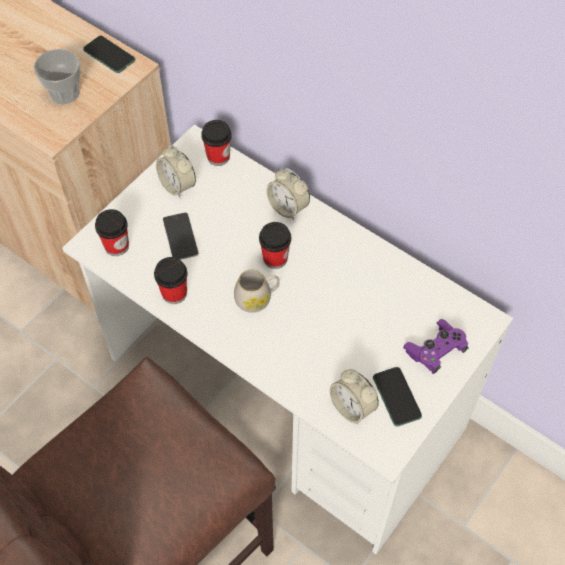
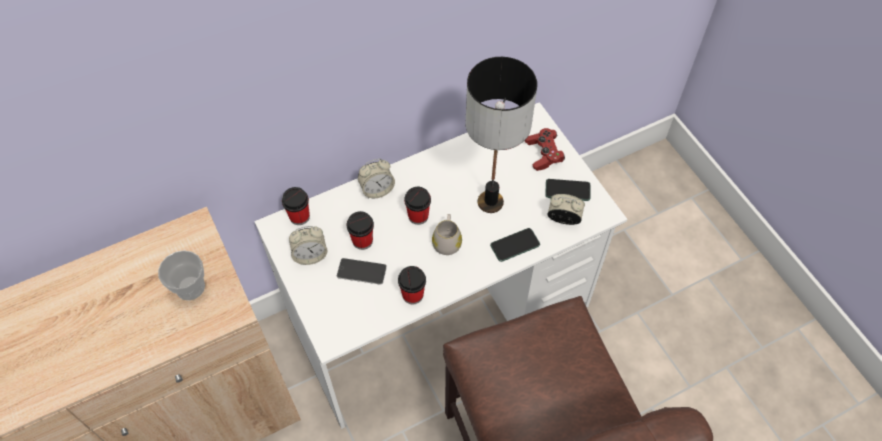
camera: 65 degrees left, 0 degrees up
phone [83,36,135,73] -> phone moved to [490,228,540,262]
cup [95,209,129,256] -> cup moved to [347,211,374,250]
alarm clock [330,369,379,424] -> alarm clock turned 150 degrees counterclockwise [548,194,585,225]
purple game controller [403,319,469,374] -> red game controller [525,128,565,171]
none -> table lamp [465,57,537,213]

